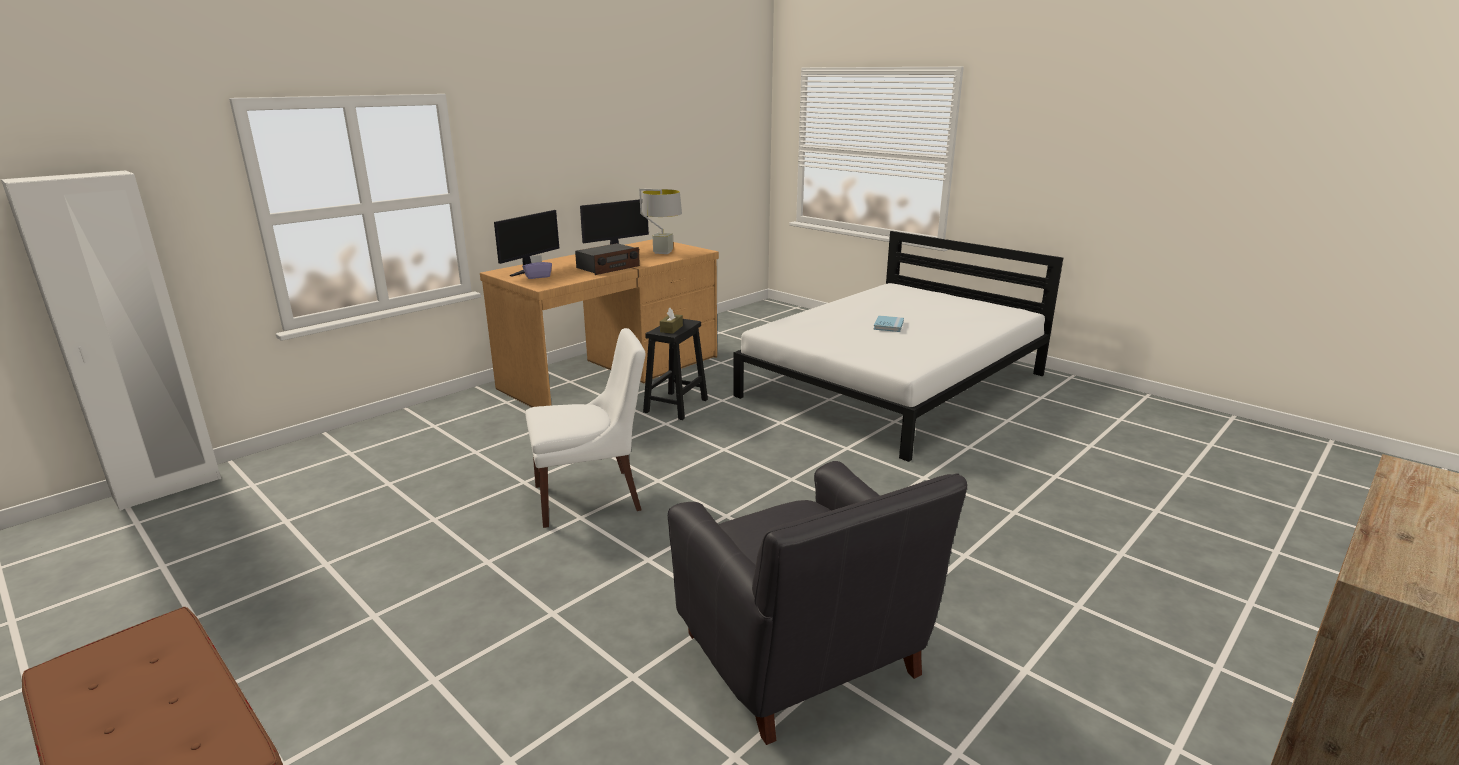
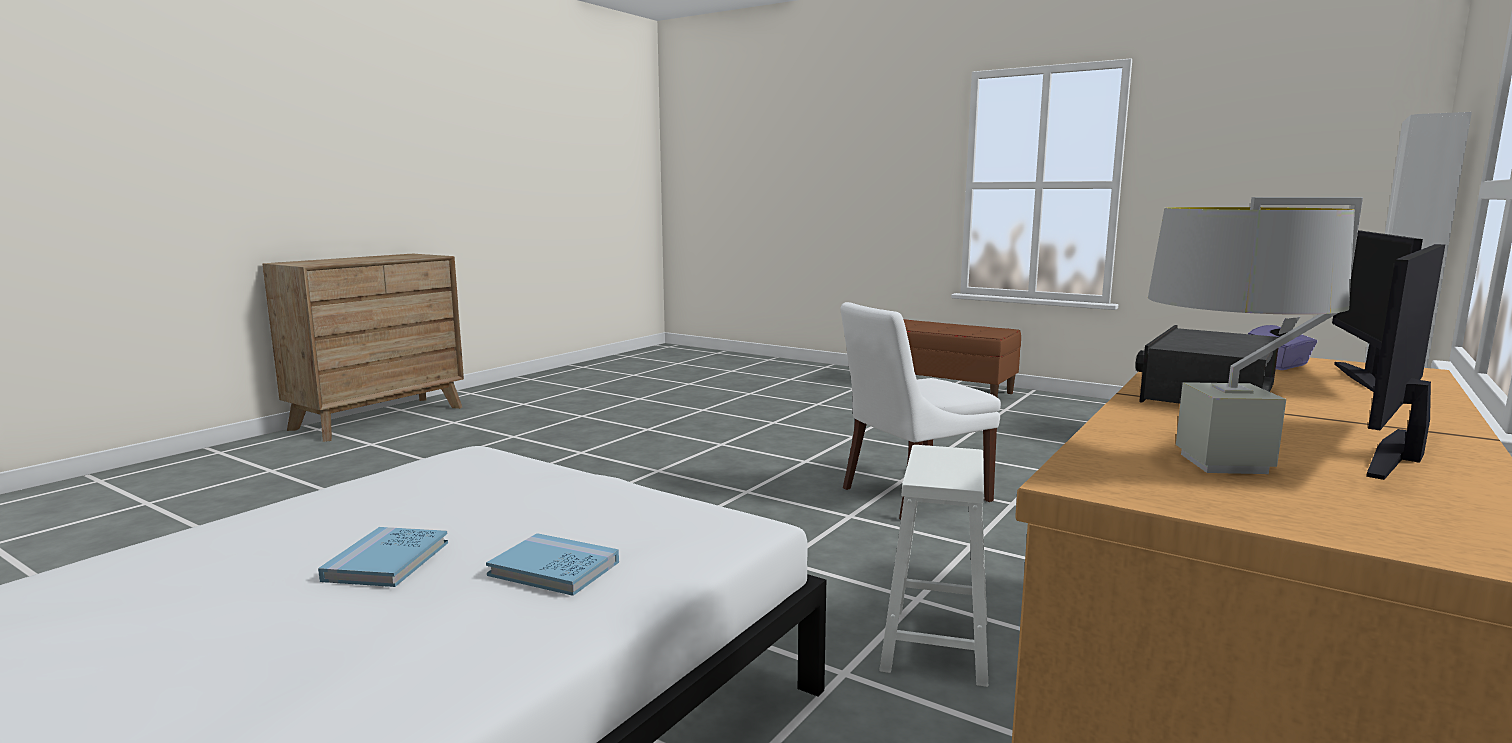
camera: 170 degrees right, 10 degrees down
black stool [643,319,708,420] -> white stool [879,445,988,687]
brown tissue box [660,308,683,334] -> none
black armchair [668,461,967,745] -> none
none -> blue book [486,533,619,596]

